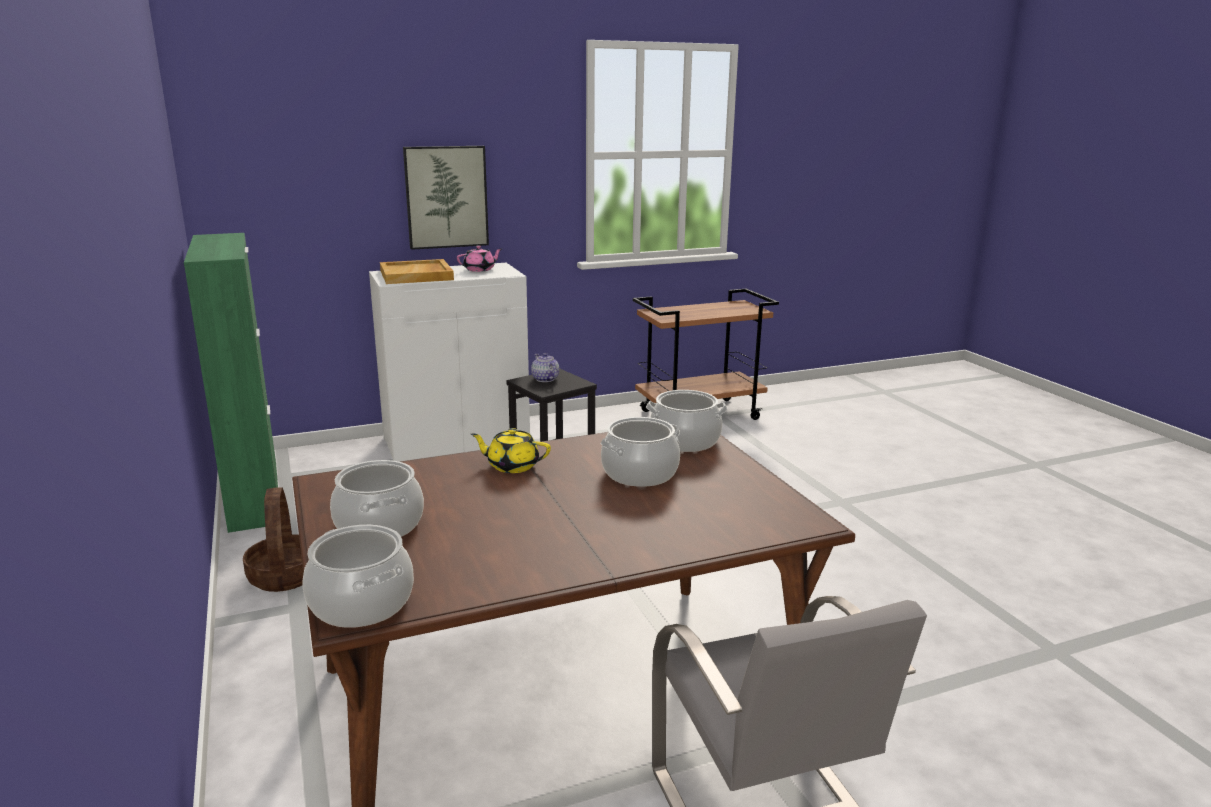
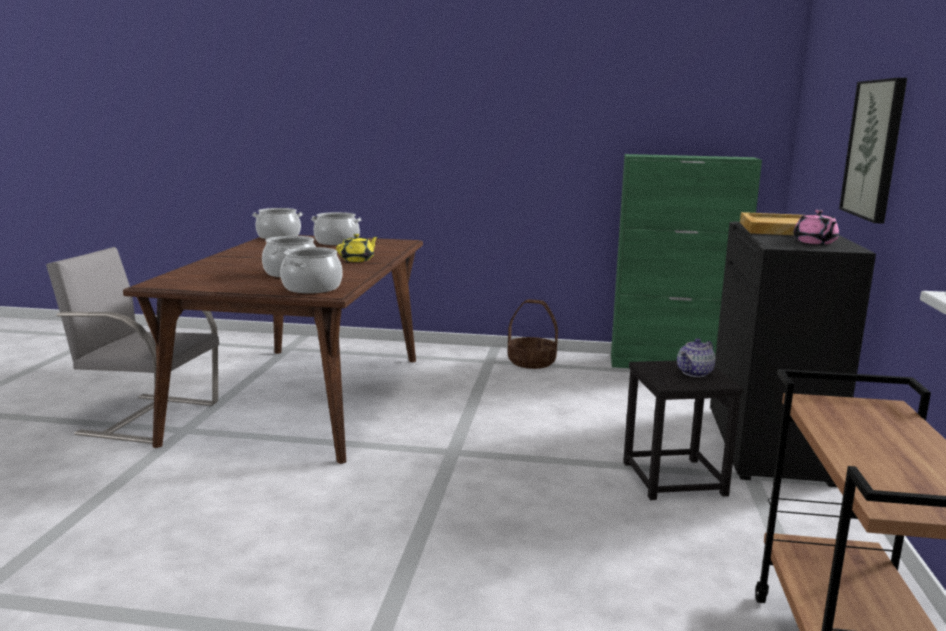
camera: 120 degrees right, 5 degrees down
white cabinet [369,263,530,462] -> black cabinet [710,221,876,487]
teapot [531,353,559,382] -> teapot turned 135 degrees clockwise [677,338,715,377]

